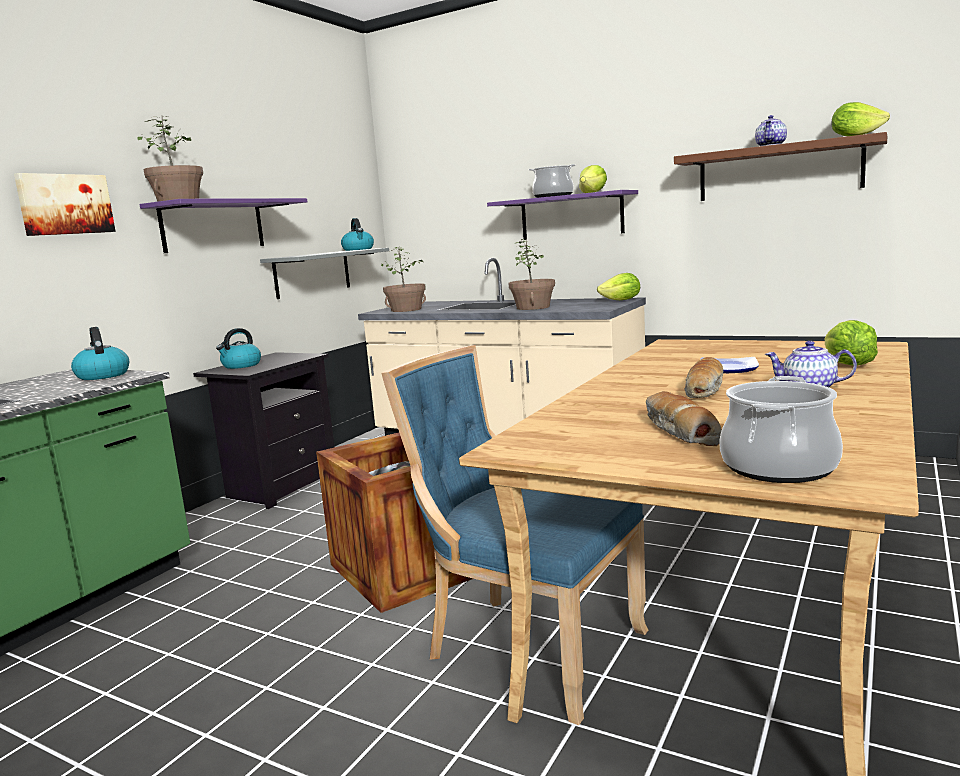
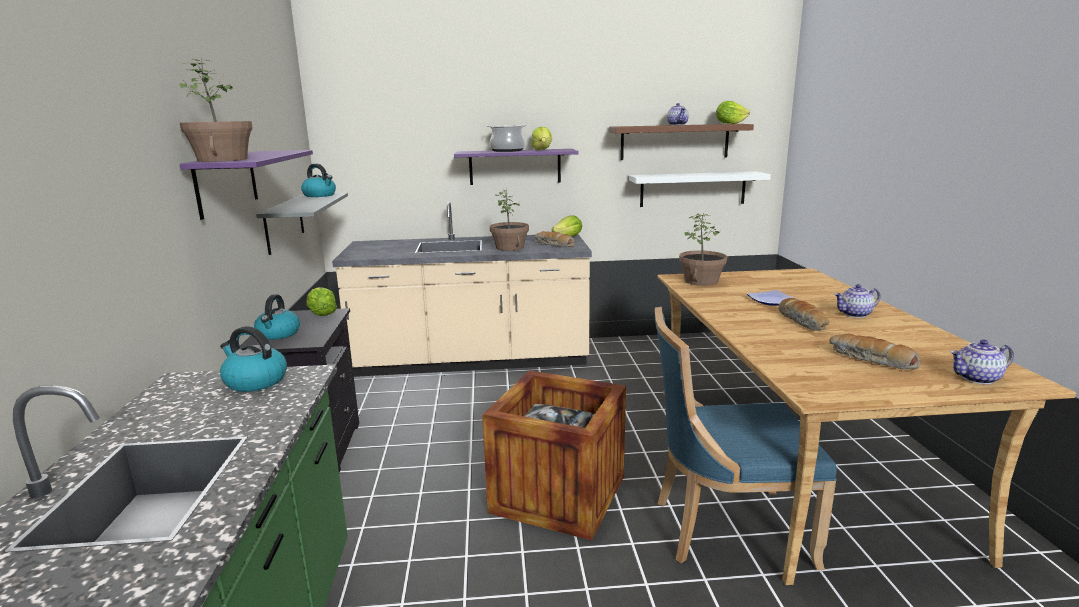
camera: 35 degrees left, 5 degrees up
picture [14,173,116,236] -> none
potted plant [381,247,426,312] -> potted plant moved to [679,213,727,286]
cooking pot [719,376,843,483] -> teapot [950,340,1014,384]
lettuce [825,320,878,366] -> lettuce moved to [307,287,337,316]
none -> bread [534,231,575,247]
none -> white shelf [629,172,771,207]

